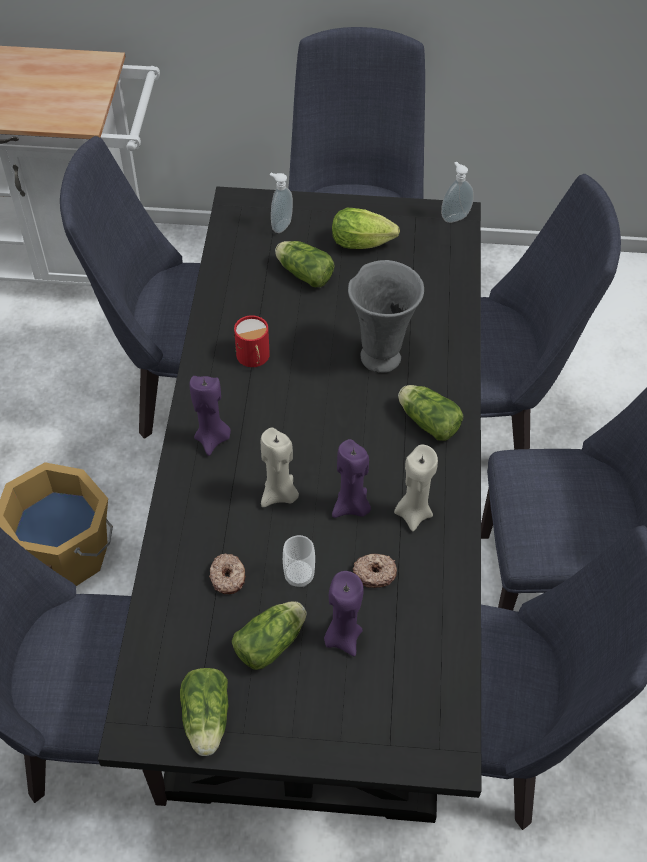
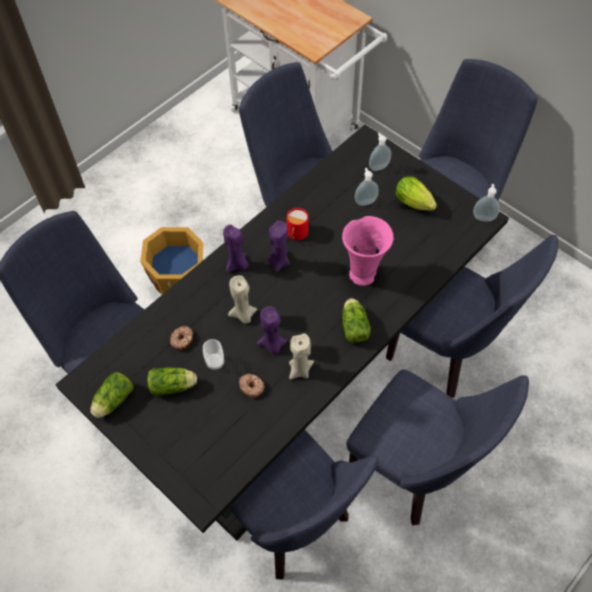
camera: 40 degrees right, 5 degrees up
lettuce [275,241,334,287] -> soap dispenser [355,168,379,206]
purple candle [324,571,364,657] -> purple candle moved to [268,221,290,272]
grey vase [348,260,424,373] -> pink vase [342,216,394,286]

